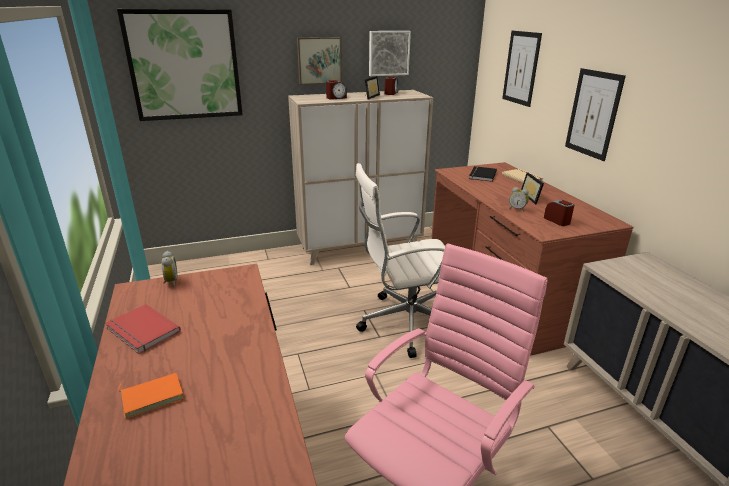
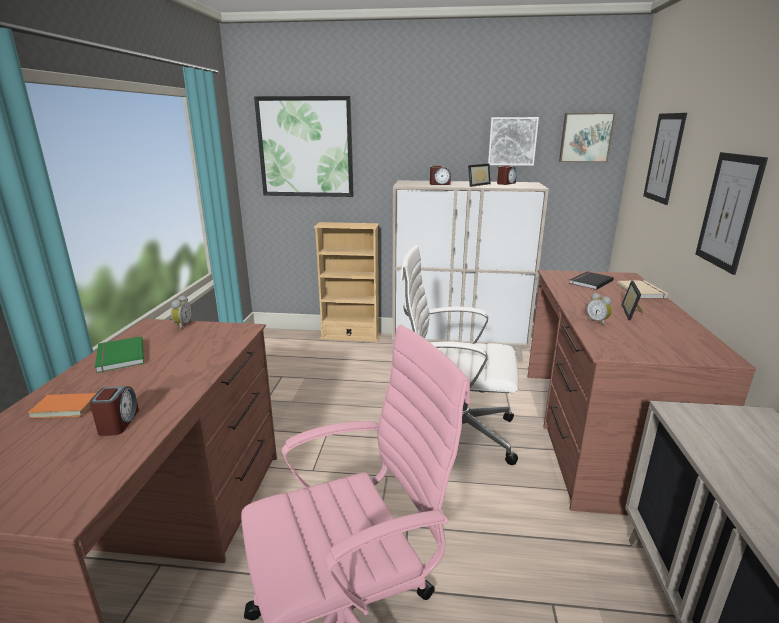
camera: 25 degrees right, 5 degrees down
red book [105,304,181,354] -> green book [95,336,144,373]
picture [297,37,342,85] -> picture moved to [559,113,615,162]
alarm clock [544,200,574,226] -> alarm clock moved to [89,386,139,436]
none -> beige bookcase [314,222,380,342]

